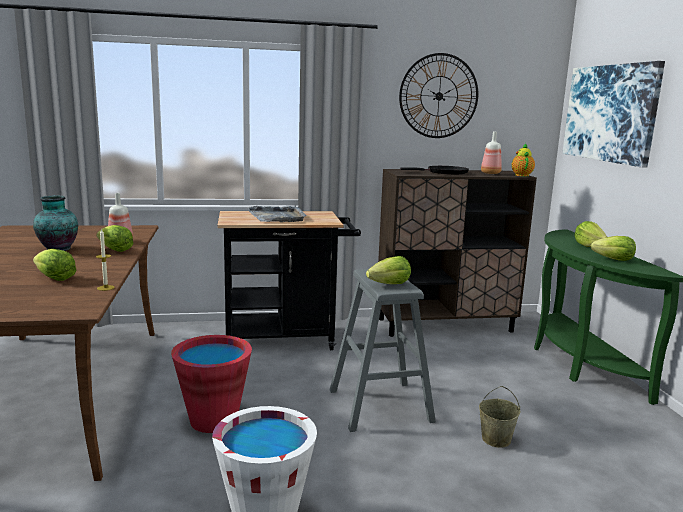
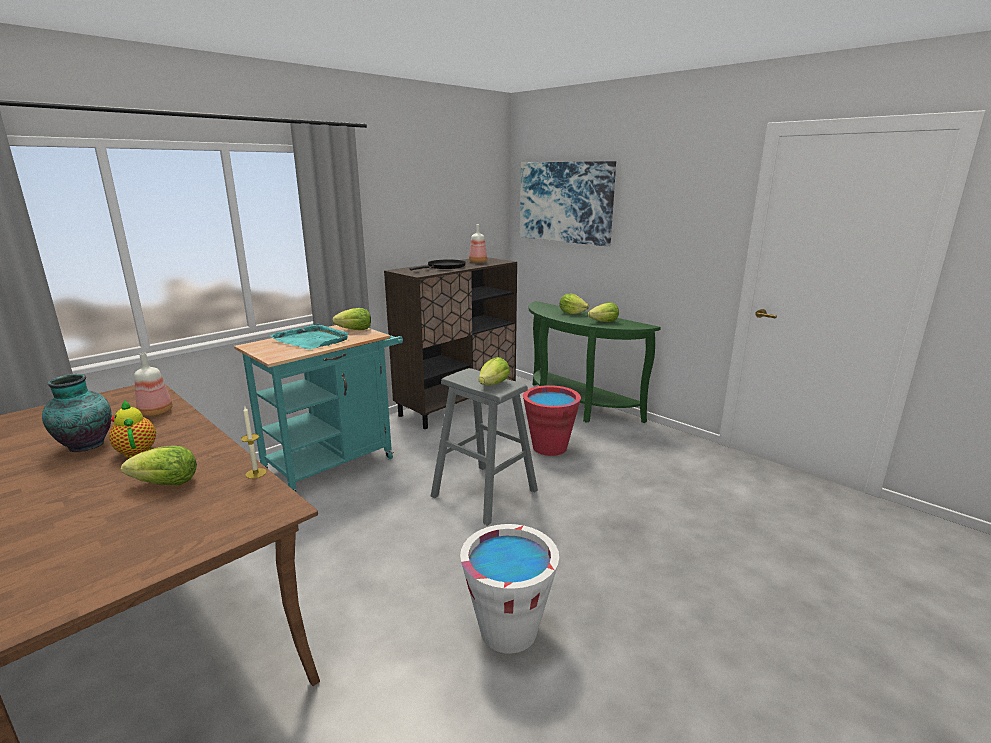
camera: 35 degrees left, 5 degrees up
lettuce [96,225,133,252] -> lettuce moved to [333,308,371,330]
red bucket [171,335,252,433] -> red bucket moved to [523,385,581,456]
black cart [217,211,361,350] -> turquoise cart [234,325,403,492]
grey tray [247,205,307,222] -> turquoise tray [270,323,349,349]
wall clock [399,53,478,138] -> none
beige bucket [479,386,520,448] -> none
teapot [512,143,535,176] -> teapot moved to [109,400,156,458]

